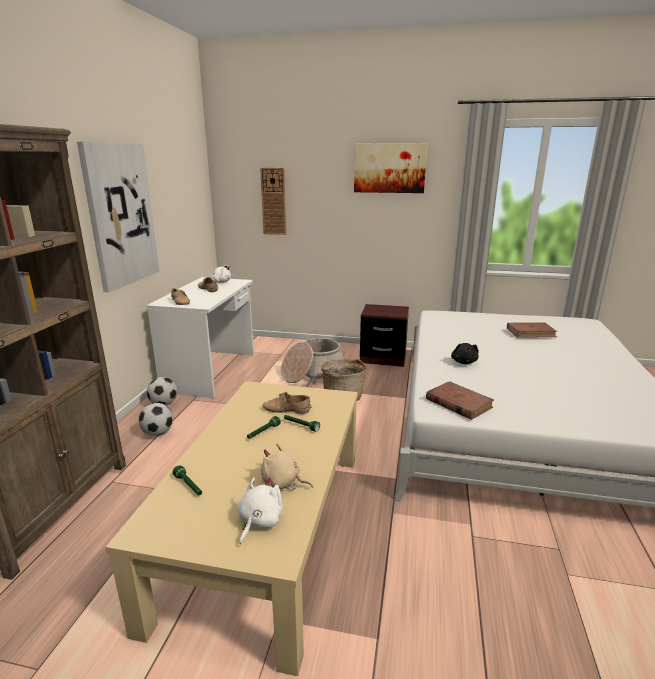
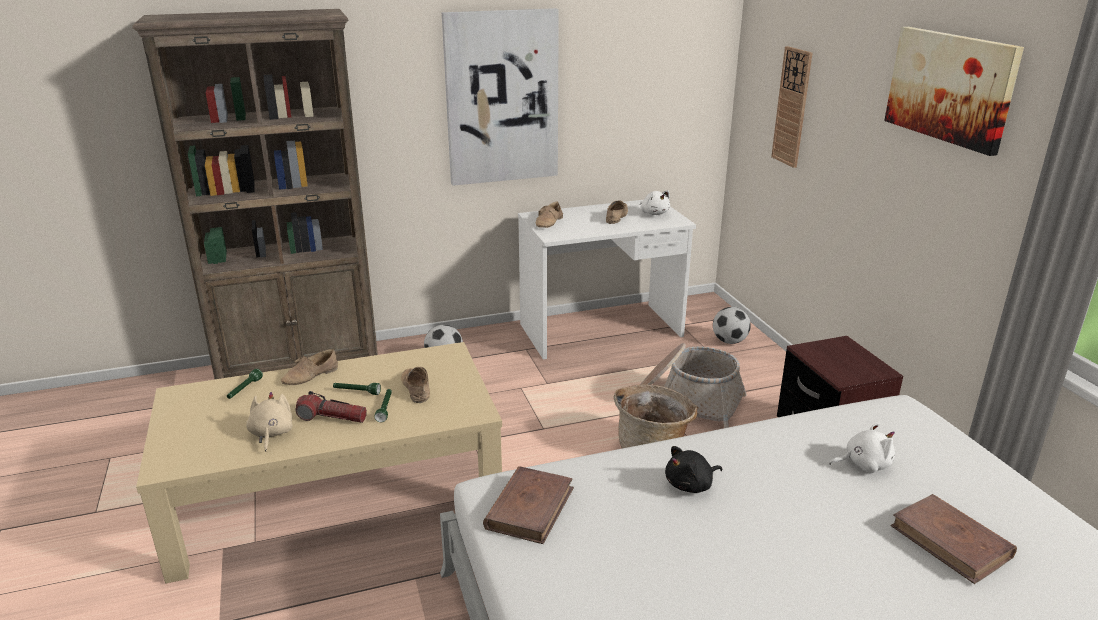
camera: 60 degrees right, 5 degrees up
football [147,377,178,405] -> football moved to [713,307,751,344]
white plush toy [237,478,283,544] -> white plush toy moved to [829,423,895,473]
none -> beige shoe [281,349,338,385]
none -> flashlight [296,391,367,423]

